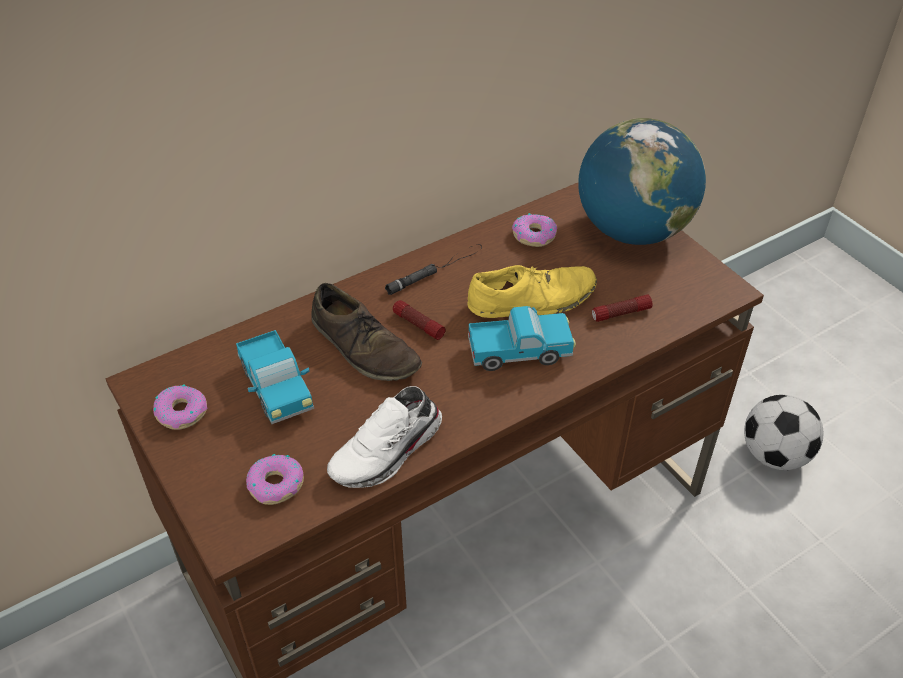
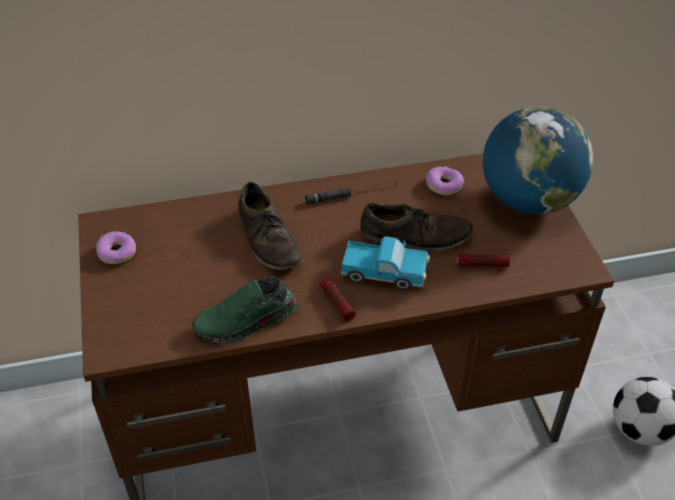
camera: 20 degrees right, 0 degrees up
toy truck [236,330,314,424] -> none
donut [246,454,304,505] -> none
white shoe [327,386,442,488] -> green shoe [192,275,298,343]
flashlight [393,300,446,340] -> flashlight moved to [321,278,356,321]
yellow shoe [467,265,597,318] -> brown shoe [360,203,473,252]

